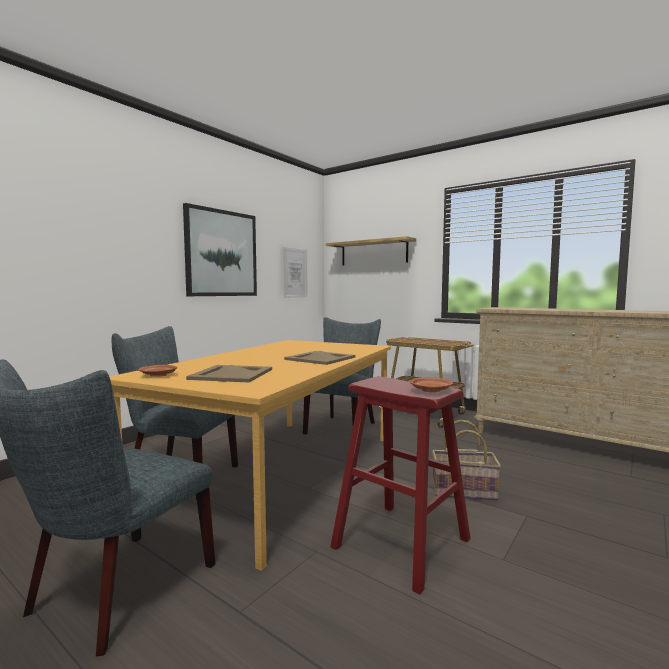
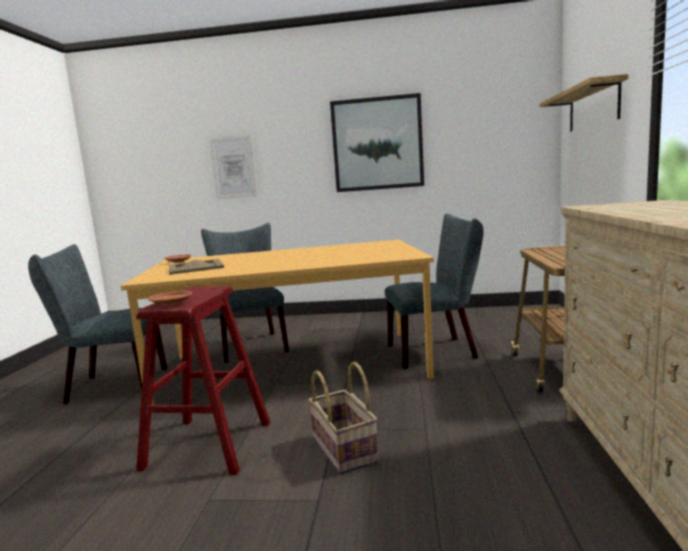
camera: 60 degrees right, 5 degrees up
picture [283,247,307,298] -> picture moved to [209,135,258,199]
beige tray [284,351,355,365] -> none

